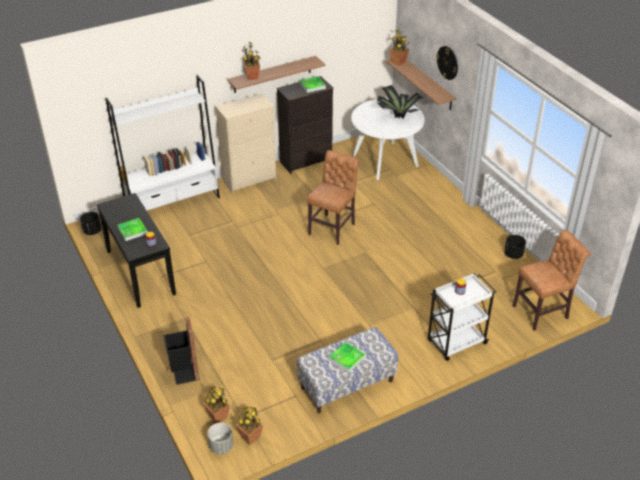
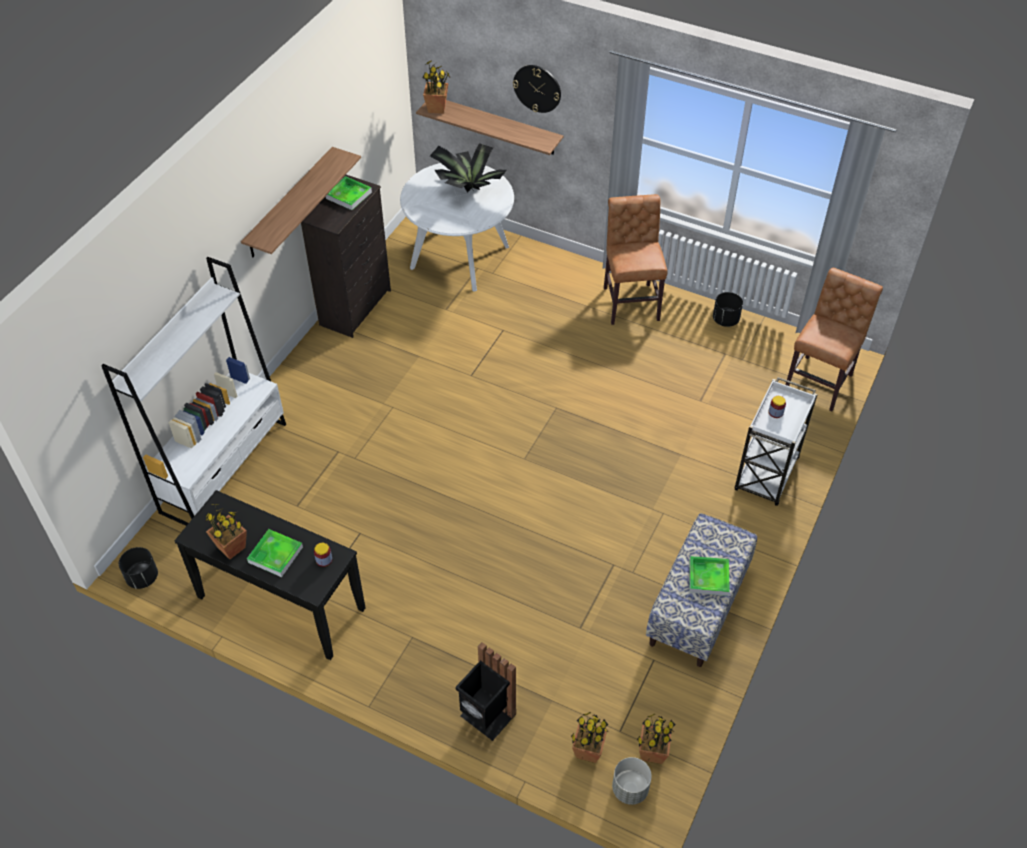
camera: 35 degrees left, 10 degrees up
beige dresser [215,93,276,194] -> none
potted plant [243,42,261,80] -> potted plant moved to [205,504,247,559]
brown chair [307,150,360,245] -> brown chair moved to [604,194,668,325]

